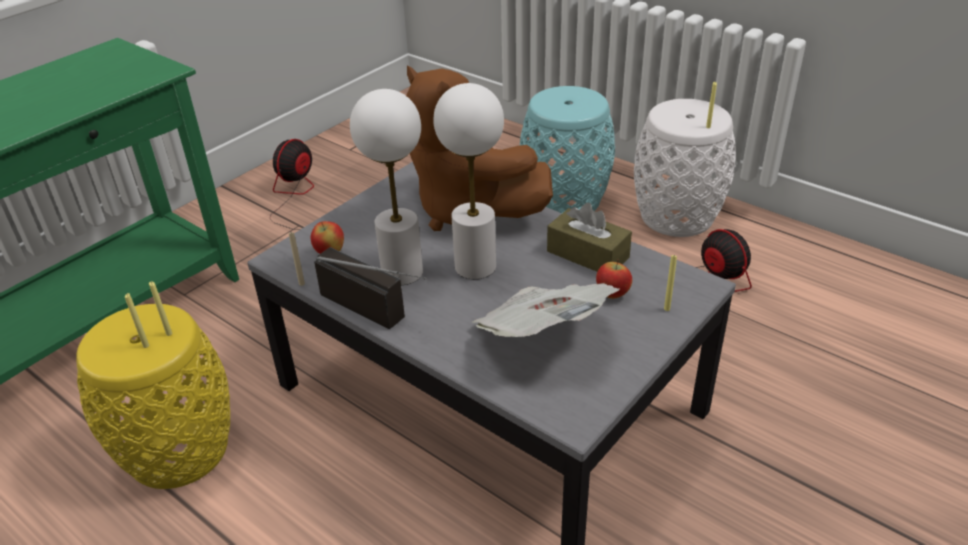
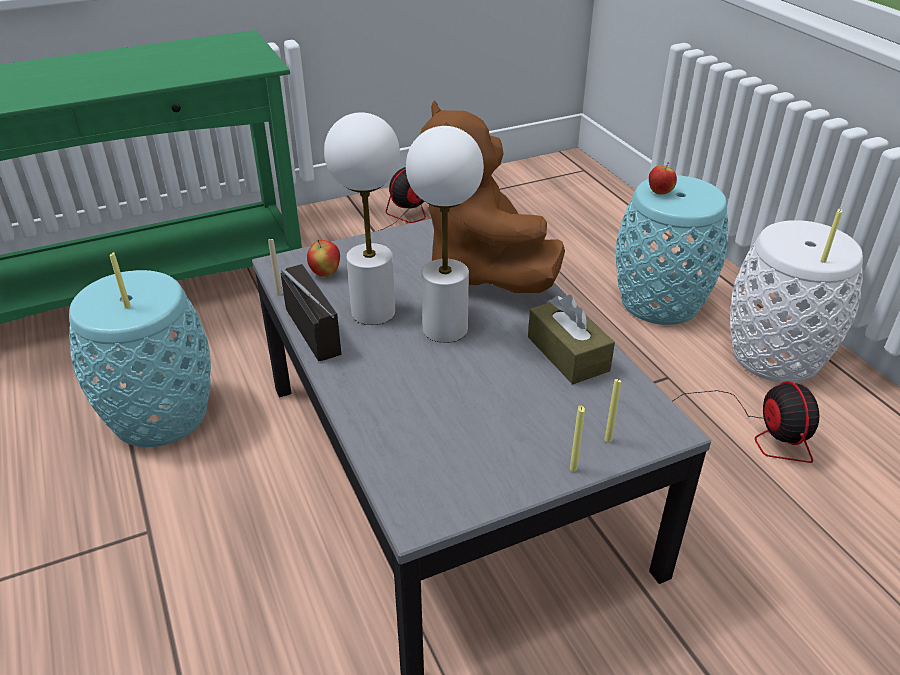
camera: 25 degrees right, 0 degrees up
yellow stool [76,304,230,489] -> turquoise stool [69,270,211,447]
yellow candle [149,282,172,336] -> yellow candle moved to [570,406,585,472]
newspaper [472,283,619,337] -> none
apple [596,259,632,299] -> apple moved to [649,162,677,195]

